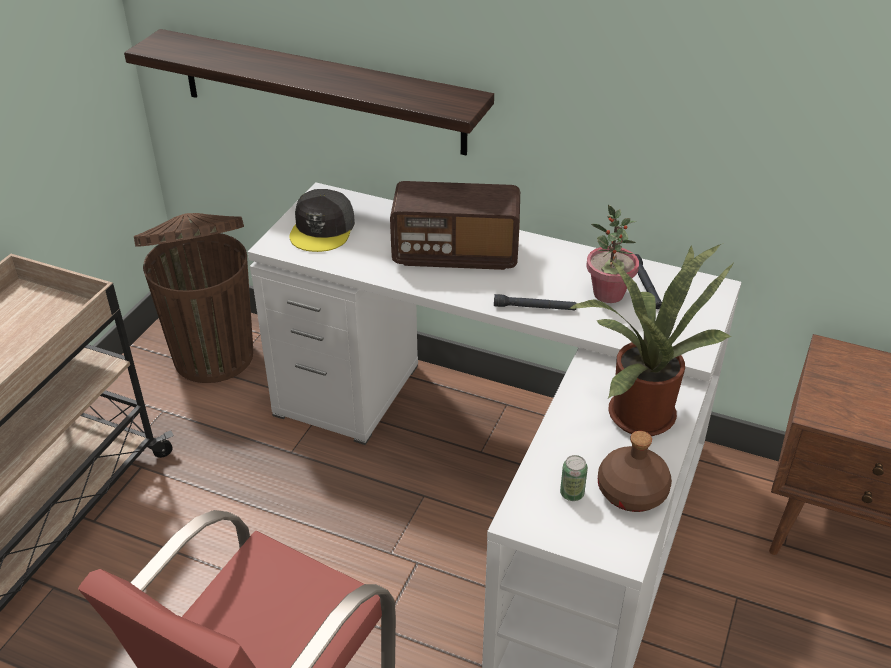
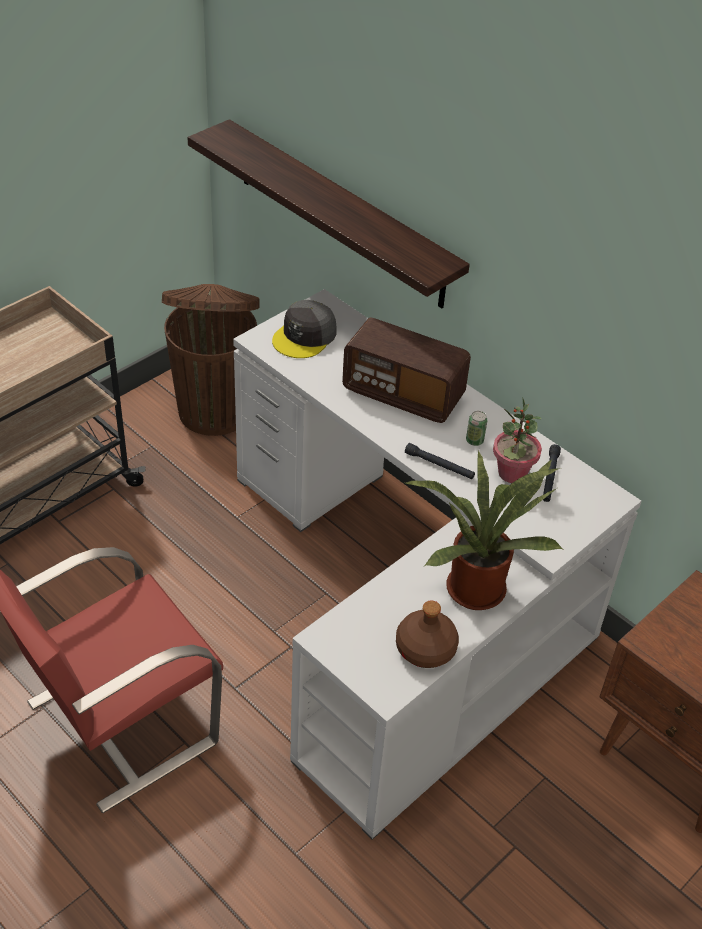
camera: 20 degrees right, 5 degrees up
can [560,455,588,501] -> can moved to [466,411,487,446]

